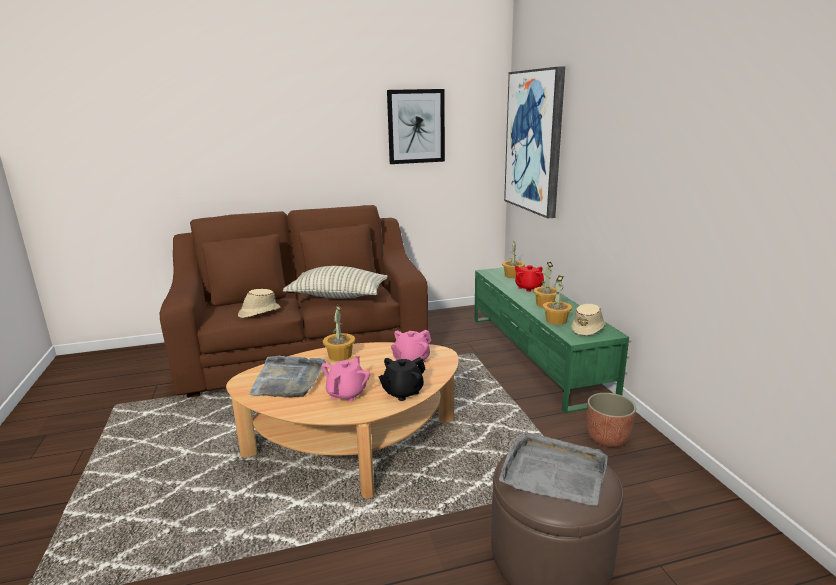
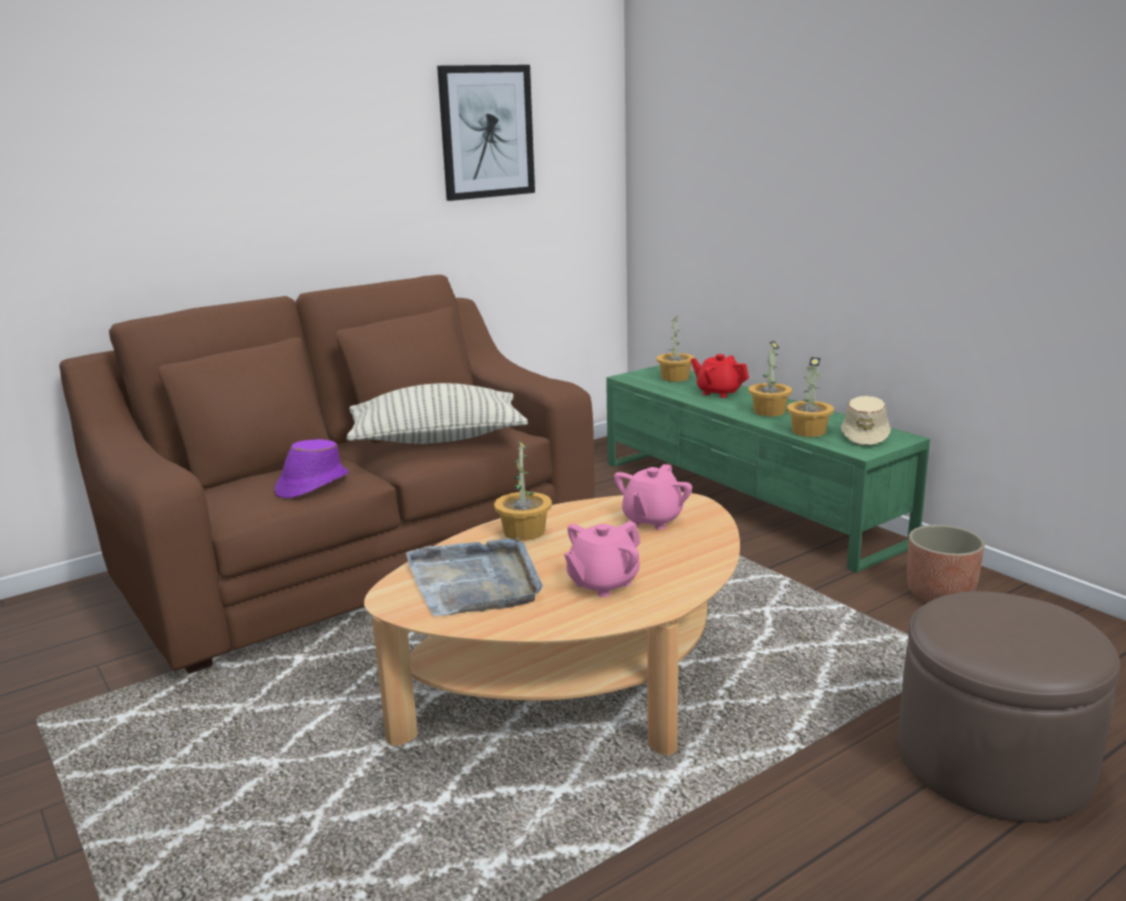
camera: 20 degrees left, 0 degrees up
beige hat [238,289,281,318] -> purple hat [275,439,349,498]
pink teapot [321,356,370,402] -> pink teapot turned 135 degrees counterclockwise [564,521,640,597]
black teapot [379,357,426,401] -> none
grey tray [499,432,608,506] -> none
picture [504,67,565,219] -> none

